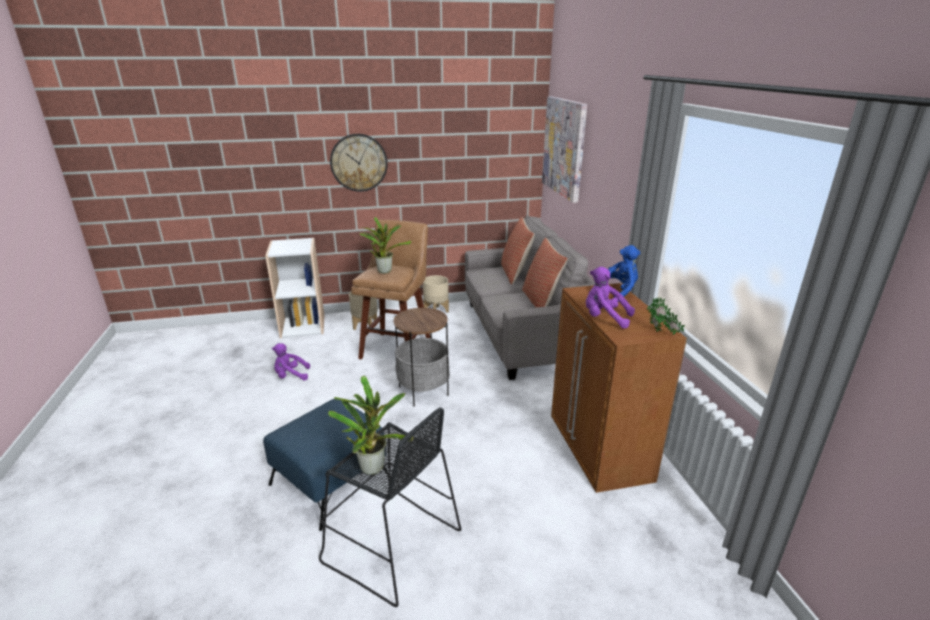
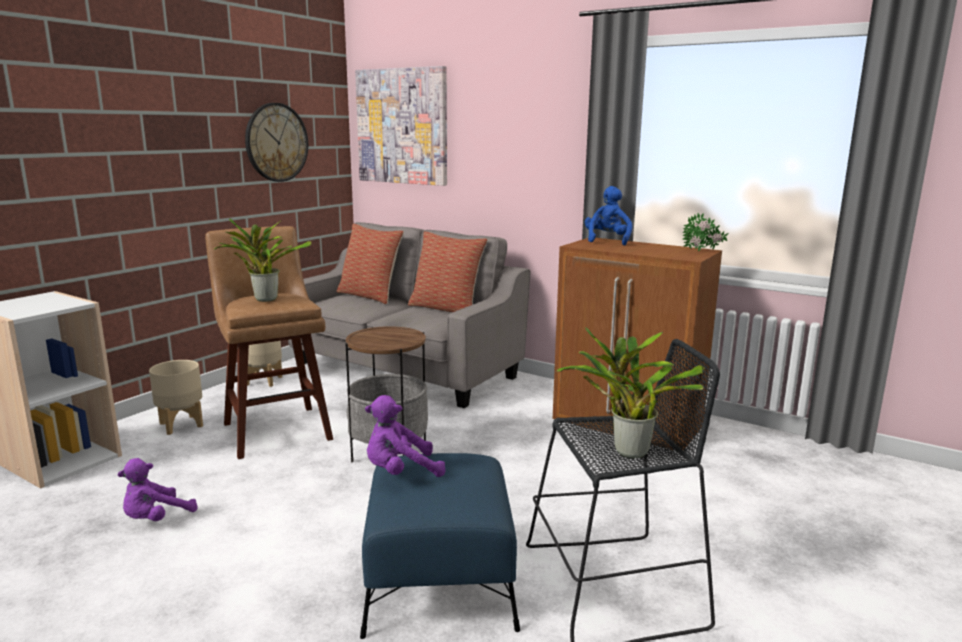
camera: 45 degrees left, 10 degrees down
wall clock [330,134,388,192] -> wall clock moved to [245,103,308,182]
purple plush toy [586,267,635,329] -> purple plush toy moved to [365,395,446,477]

